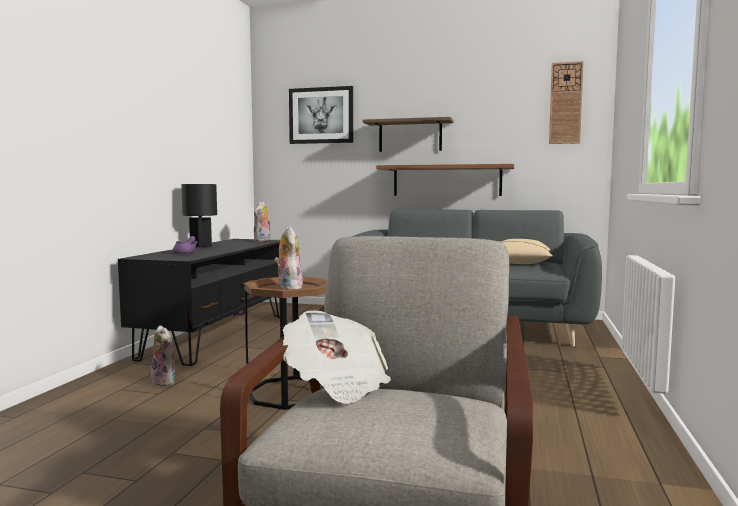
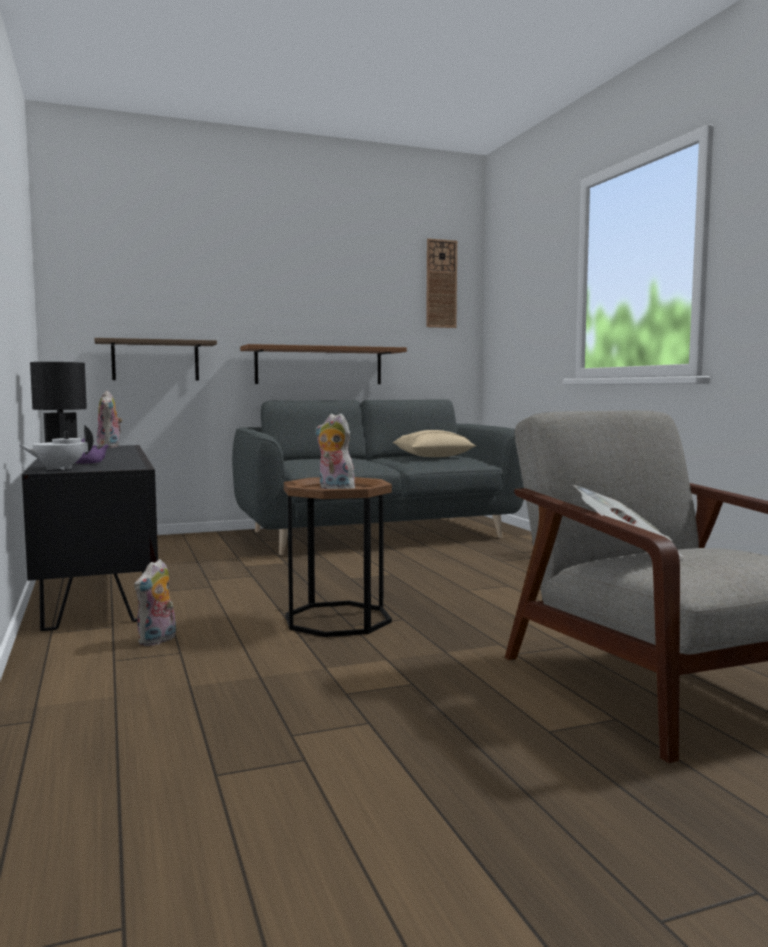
camera: 35 degrees left, 0 degrees up
plush toy [151,325,177,386] -> plush toy turned 105 degrees clockwise [134,559,176,646]
picture [289,86,353,144] -> none
shelf [362,117,453,152] -> shelf moved to [94,338,217,380]
none -> white teapot [18,425,93,470]

